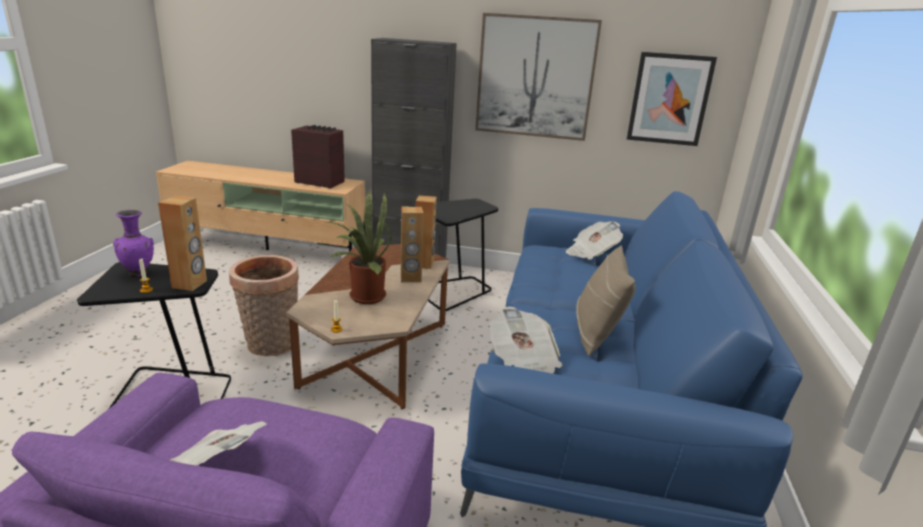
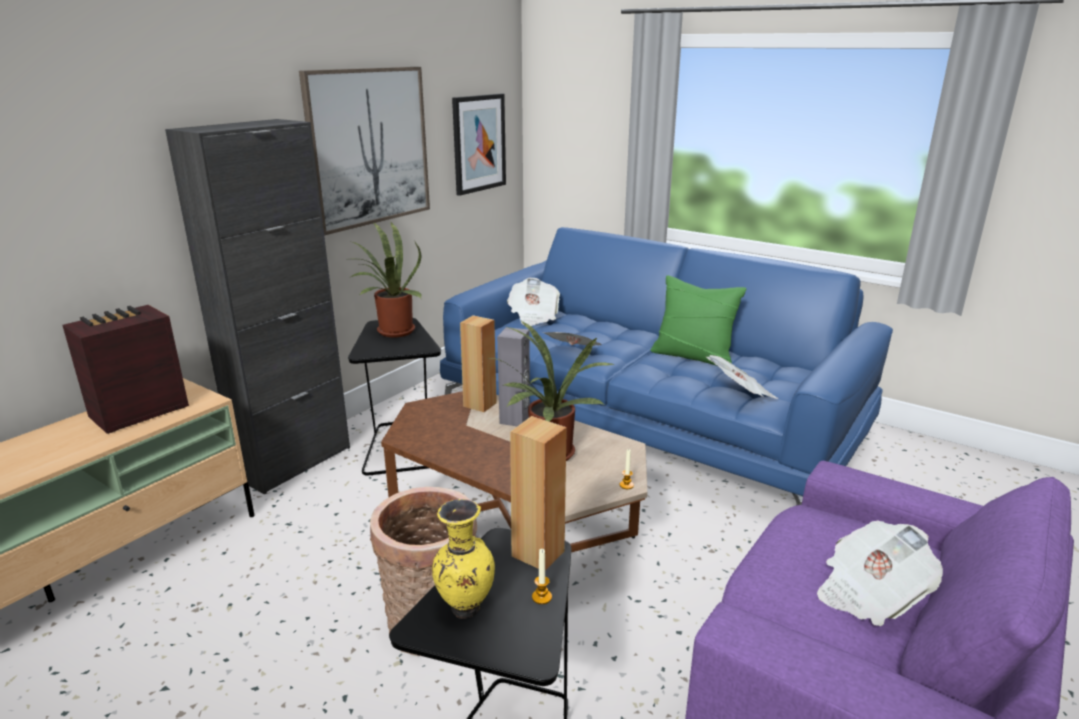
camera: 65 degrees left, 0 degrees up
purple vase [113,210,154,277] -> yellow vase [432,499,495,619]
brown speaker [401,207,424,282] -> grey speaker [497,327,530,426]
beige pillow [576,245,636,356] -> green pillow [650,275,746,366]
none -> potted plant [351,221,422,338]
none -> newspaper [541,332,602,346]

